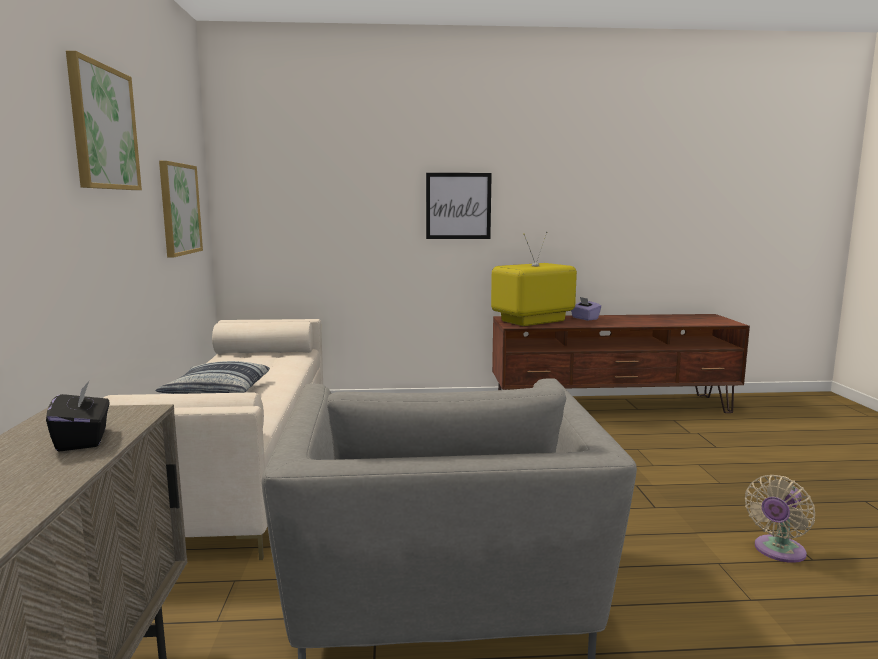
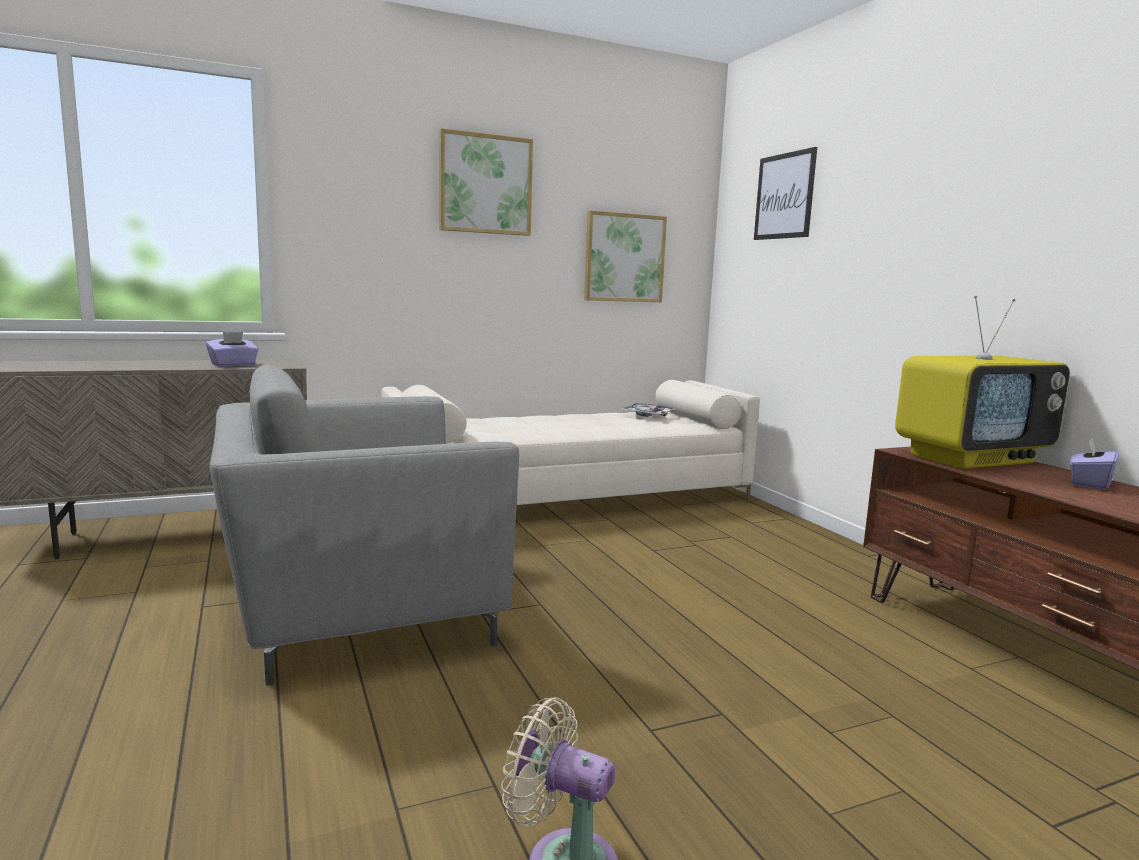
camera: 70 degrees right, 0 degrees up
black tissue box [46,380,110,452] -> purple tissue box [206,332,259,367]
pillow [155,361,270,394] -> none
picture [426,173,492,239] -> picture moved to [754,147,817,240]
television [491,232,577,326] -> television turned 120 degrees clockwise [895,295,1070,469]
none -> tray [622,403,676,417]

